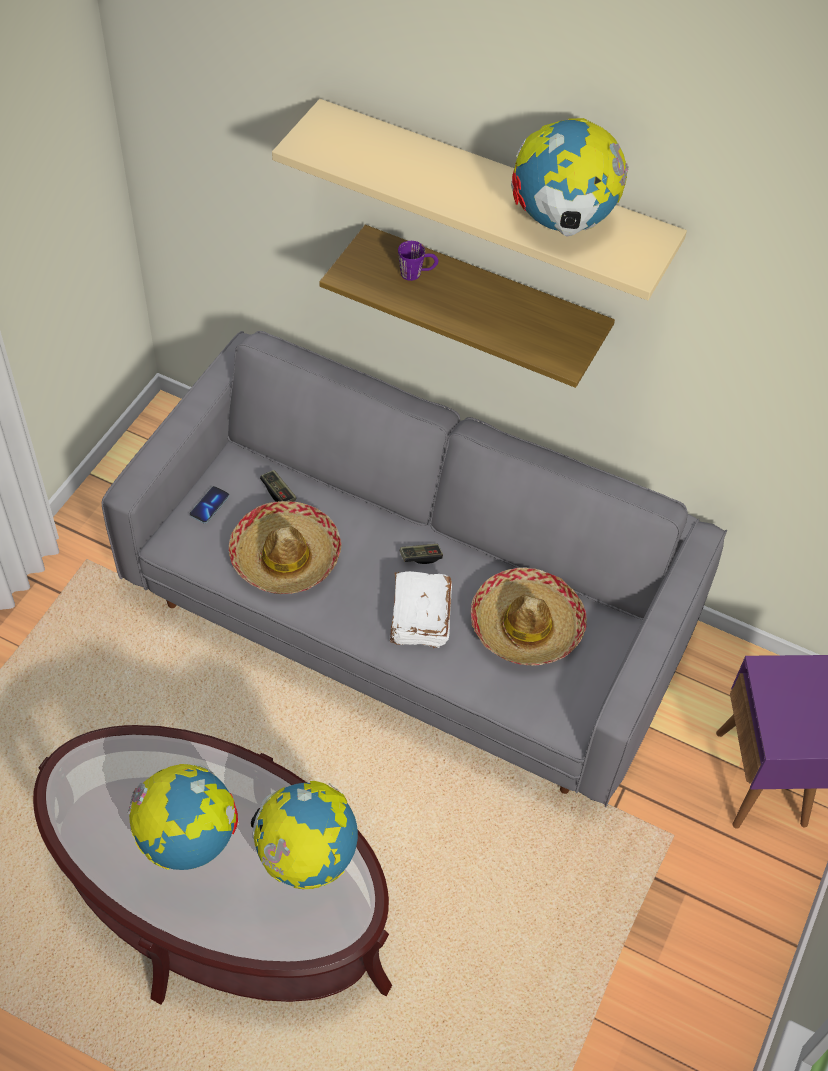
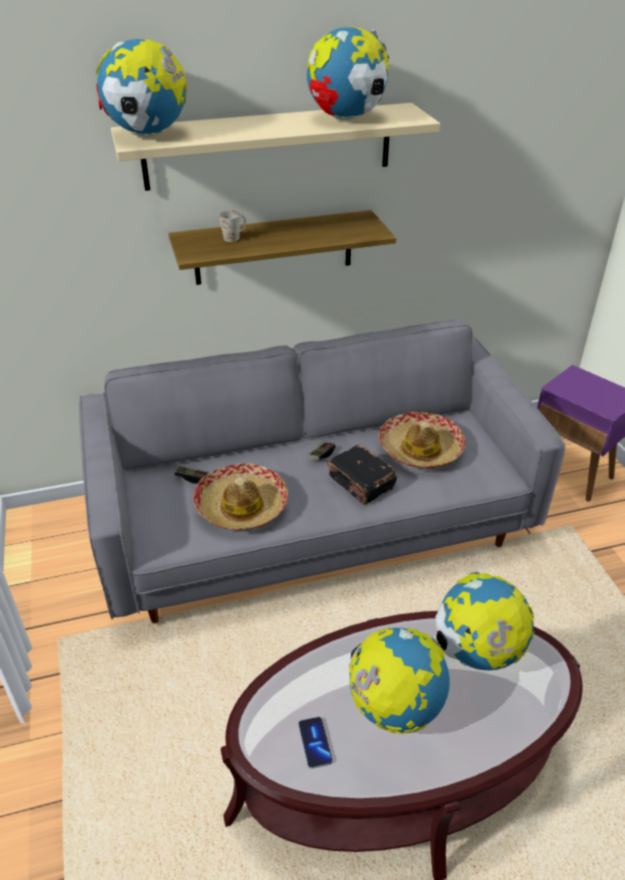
camera: 40 degrees left, 15 degrees down
phone [190,486,229,524] -> phone moved to [298,717,332,769]
white book [390,571,452,648] -> black book [327,445,397,505]
purple mug [398,241,438,281] -> white mug [219,210,247,242]
none -> globe [96,39,187,136]

